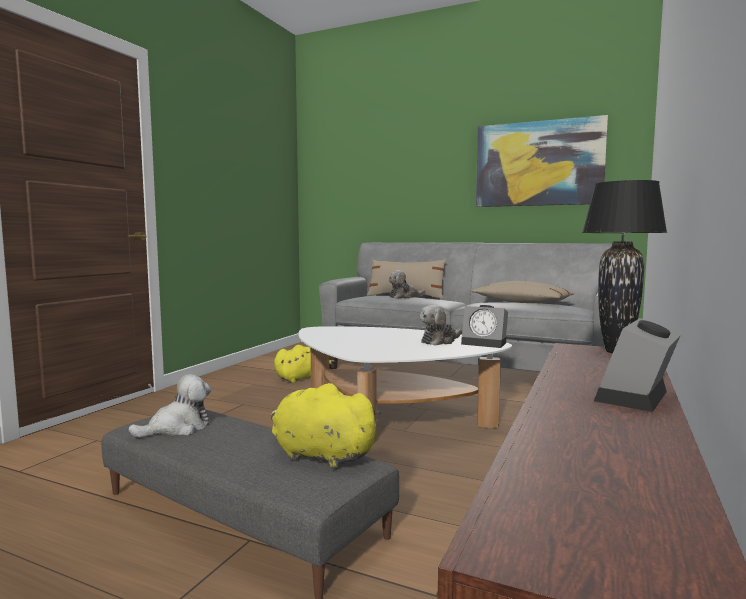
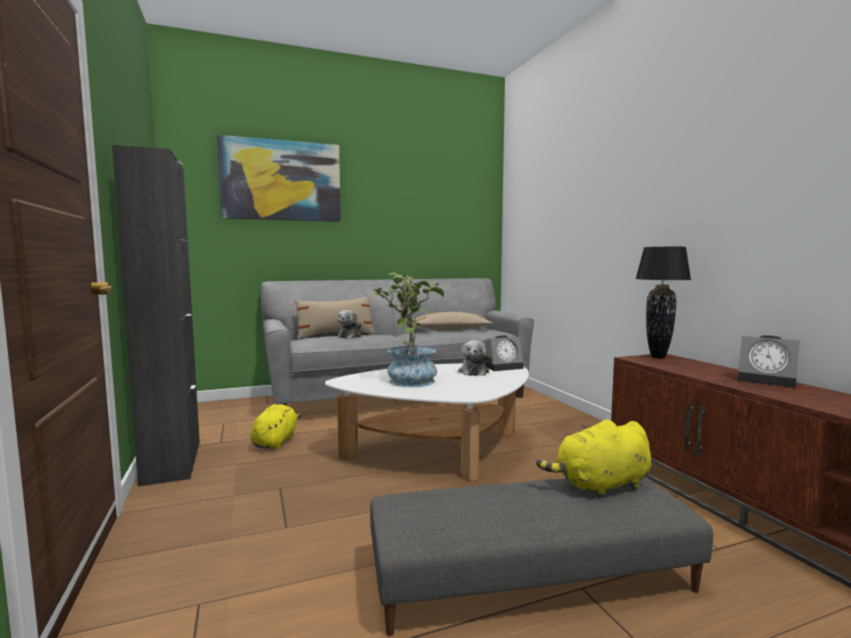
camera: 45 degrees left, 0 degrees up
plush toy [128,374,211,437] -> none
picture [476,115,608,207] -> picture moved to [217,135,341,222]
alarm clock [594,318,681,412] -> alarm clock turned 45 degrees counterclockwise [737,335,800,388]
none -> black cabinet [112,145,200,486]
none -> potted plant [365,273,446,387]

